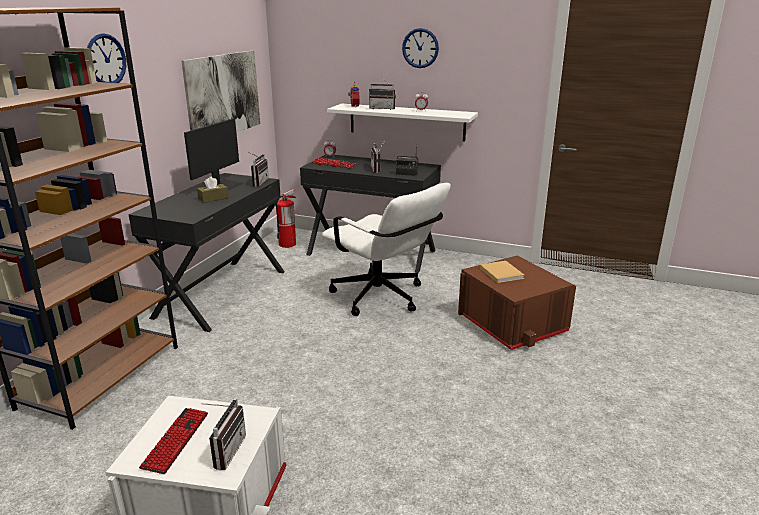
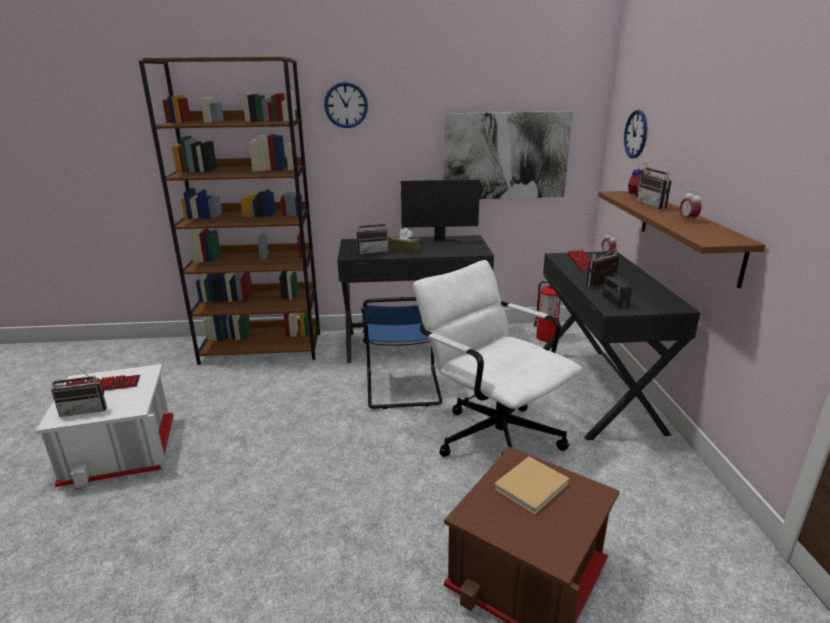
camera: 65 degrees right, 0 degrees up
radio [247,151,269,187] -> radio moved to [357,215,389,255]
white office chair [322,183,451,316] -> white office chair turned 120 degrees clockwise [413,260,582,457]
white shelf [327,104,478,142] -> brown shelf [598,191,766,289]
wall clock [402,28,439,68] -> wall clock moved to [624,110,647,158]
none -> blue chair [361,297,442,409]

